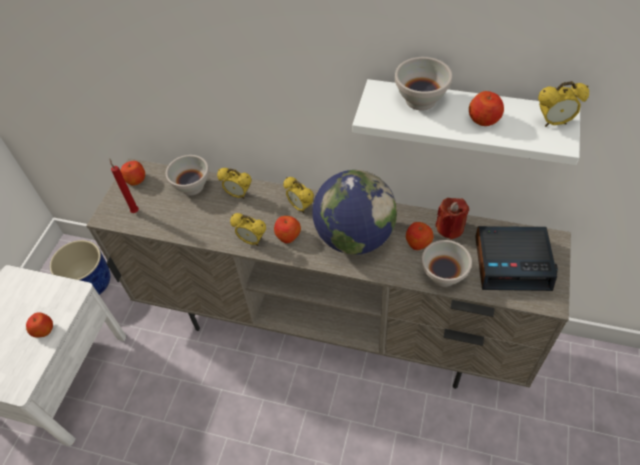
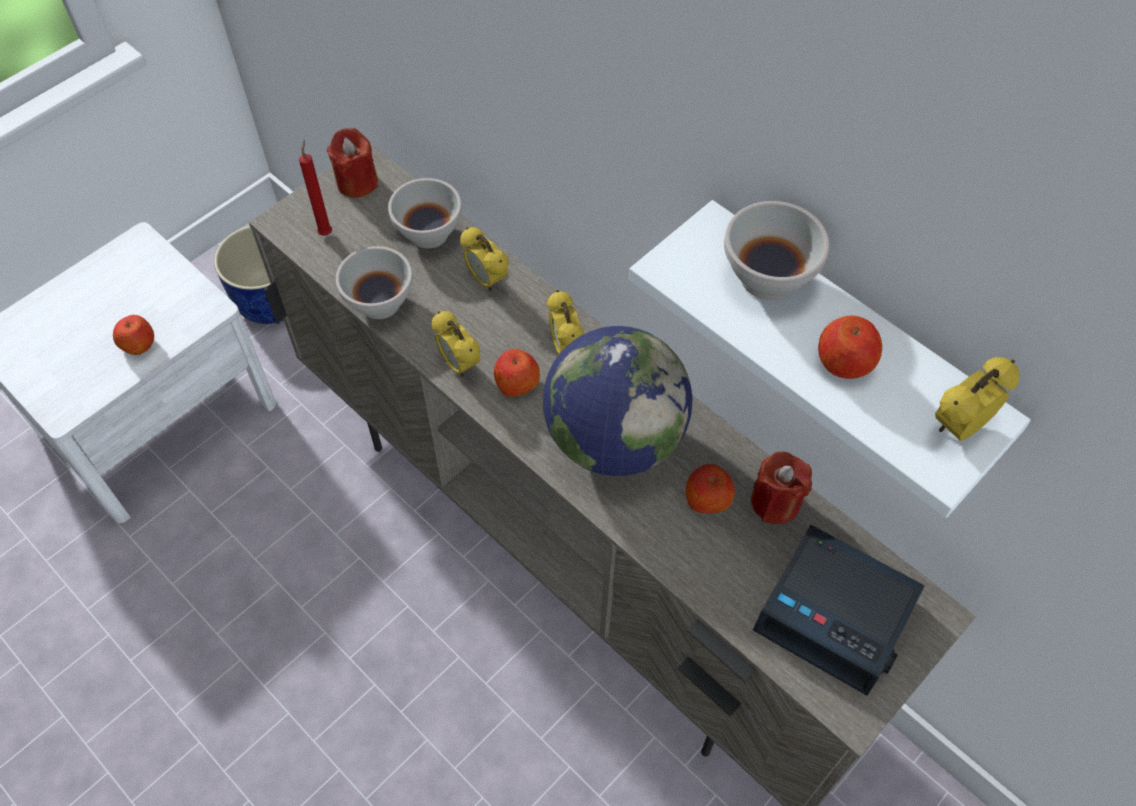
camera: 25 degrees right, 5 degrees up
apple [120,161,145,186] -> red candle [327,128,378,198]
white bowl [421,240,472,287] -> white bowl moved to [336,246,413,319]
alarm clock [538,81,589,127] -> alarm clock turned 120 degrees clockwise [935,357,1019,441]

